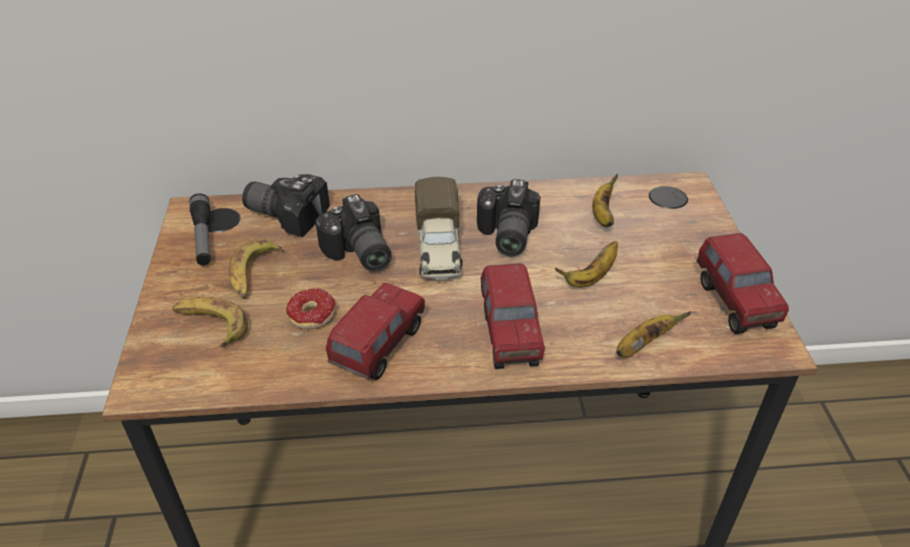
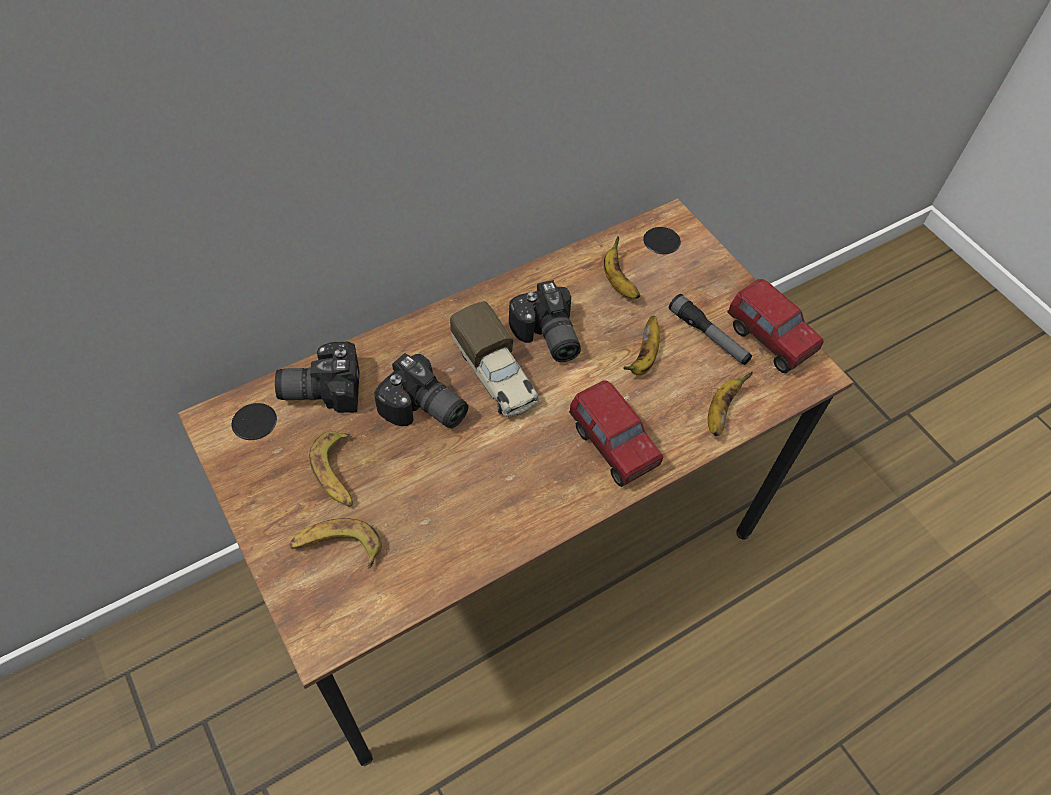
camera: 30 degrees left, 15 degrees up
flashlight [189,193,211,266] -> flashlight moved to [669,294,752,365]
donut [261,288,336,329] -> none
toy truck [326,283,425,380] -> none

